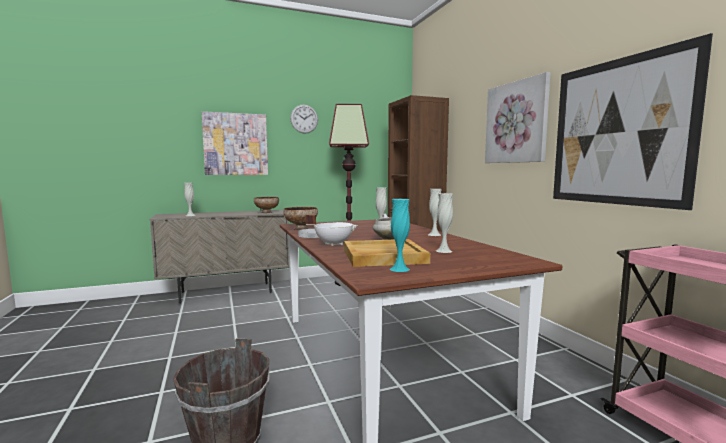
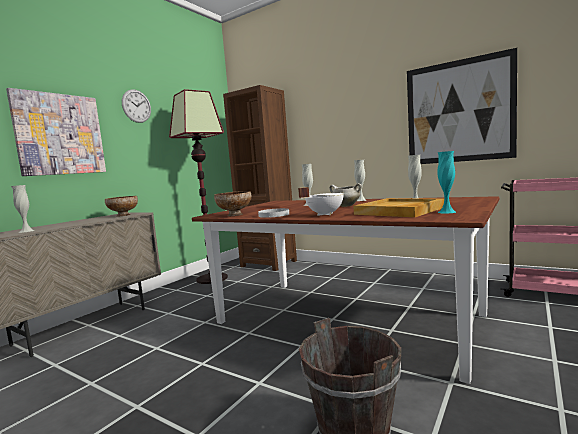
camera: 35 degrees left, 0 degrees up
picture [485,72,551,163] -> none

